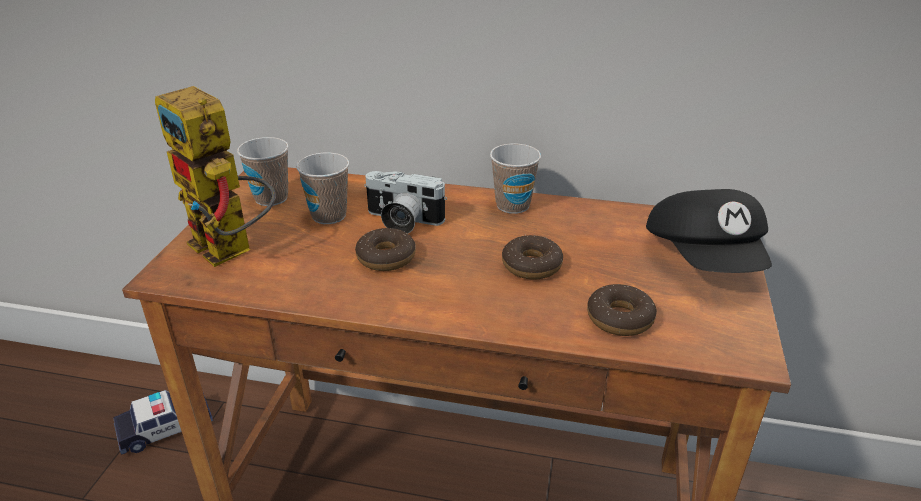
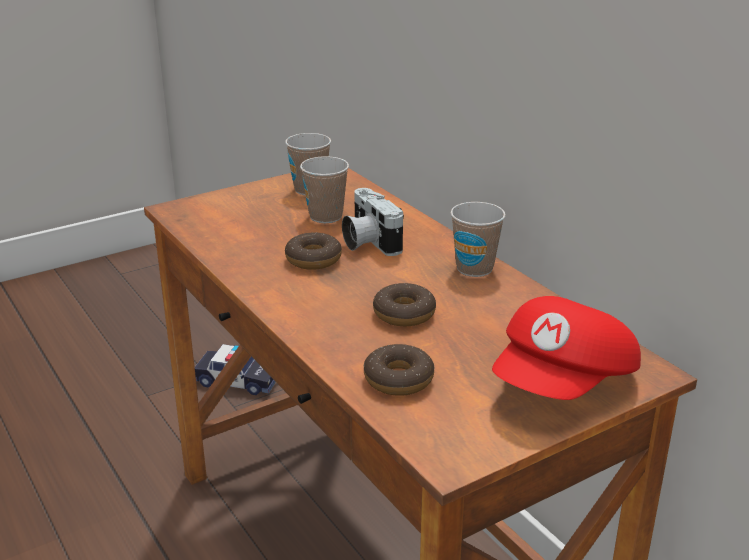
camera: 45 degrees right, 5 degrees down
toy robot [155,86,276,267] -> none
black cap [646,189,772,273] -> red cap [492,296,641,400]

